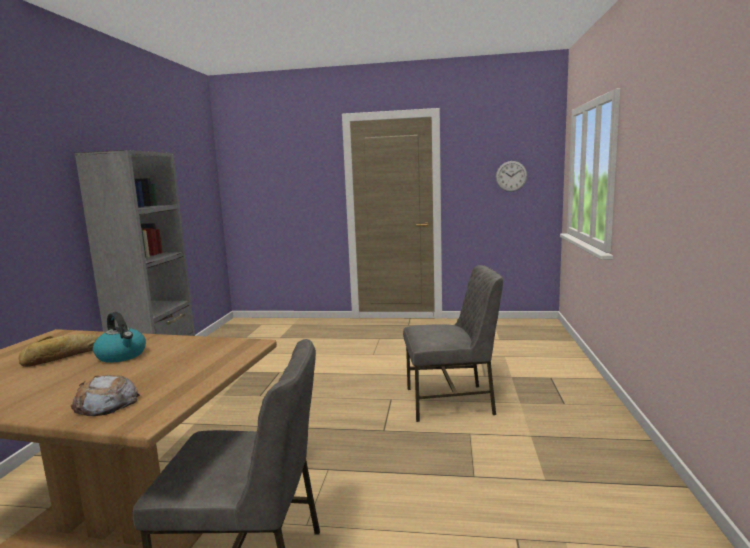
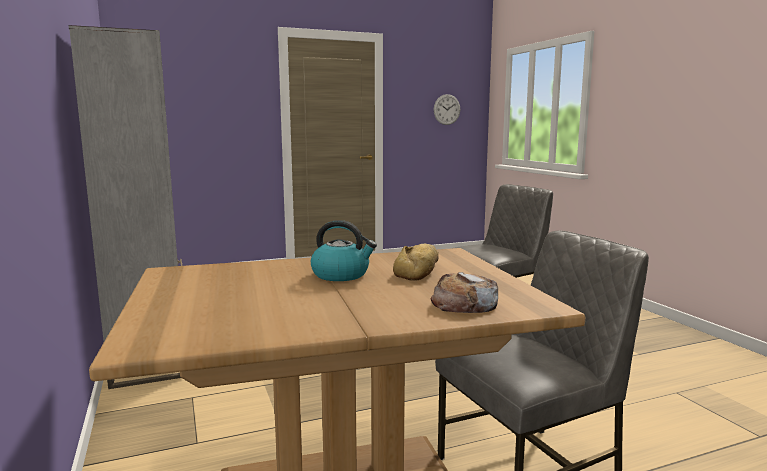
camera: 30 degrees left, 0 degrees up
bread [19,334,98,367] -> bread moved to [393,244,439,281]

